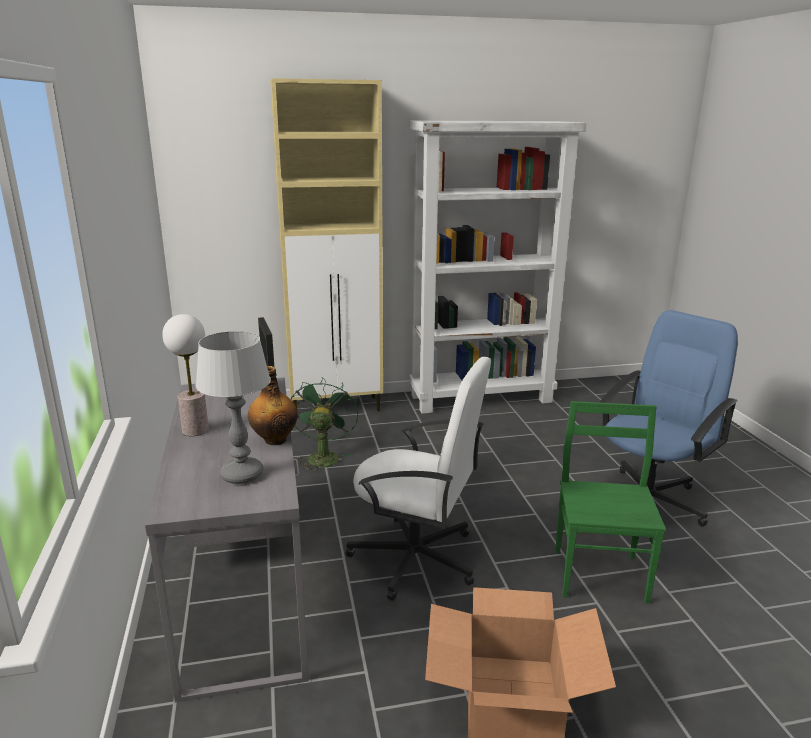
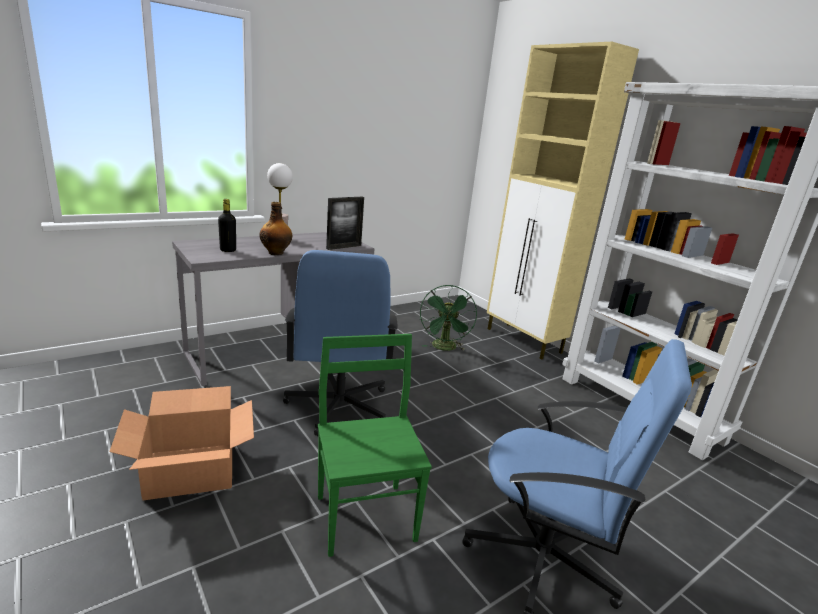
camera: 65 degrees right, 0 degrees up
table lamp [195,331,271,484] -> black bottle [218,199,236,252]
green fan [291,378,358,472] -> green fan turned 120 degrees clockwise [420,285,477,351]
white office chair [345,357,491,601] -> blue office chair [283,250,398,436]
green chair [555,401,666,604] -> green chair turned 90 degrees counterclockwise [318,334,432,557]

